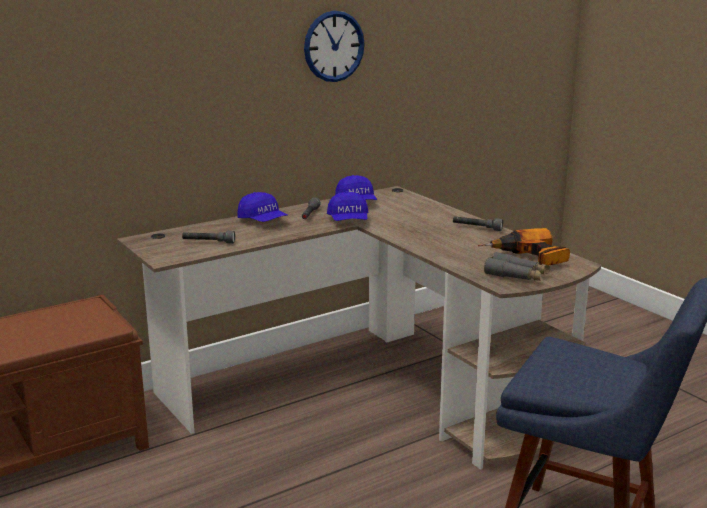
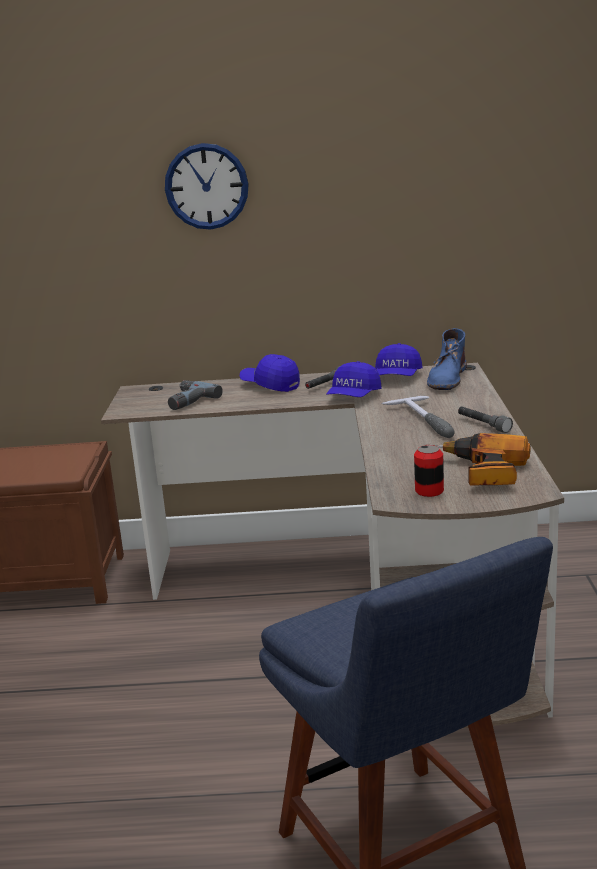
camera: 35 degrees right, 0 degrees up
grey flashlight [182,230,235,244] -> power drill [168,380,223,410]
blue cap [238,192,288,222] -> blue cap turned 135 degrees clockwise [240,354,300,392]
wall clock [304,11,365,82] -> wall clock moved to [165,143,249,230]
grey binoculars [484,252,550,281] -> can [414,445,444,497]
none -> hammer [381,396,455,438]
none -> blue boot [427,328,467,390]

